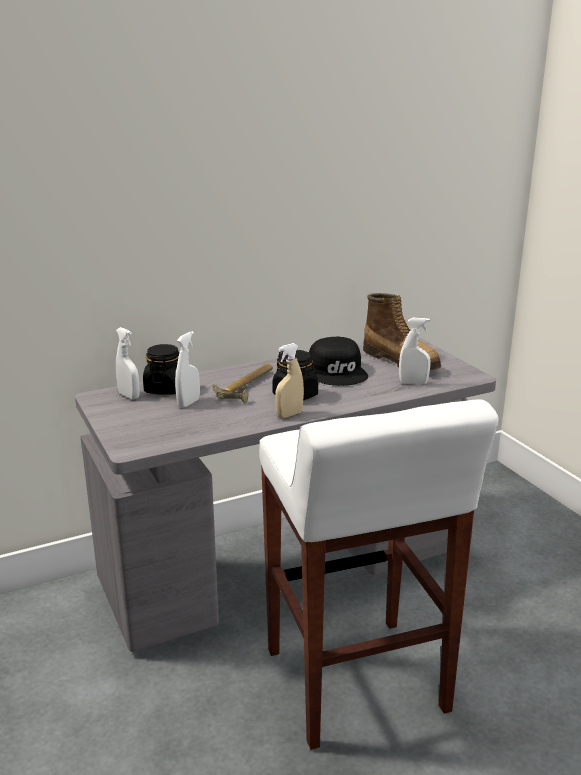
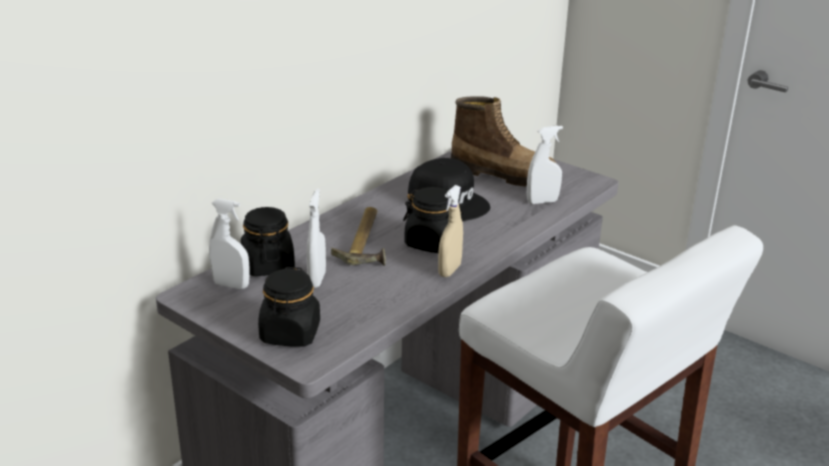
camera: 25 degrees left, 5 degrees up
none -> black jar [258,267,320,347]

